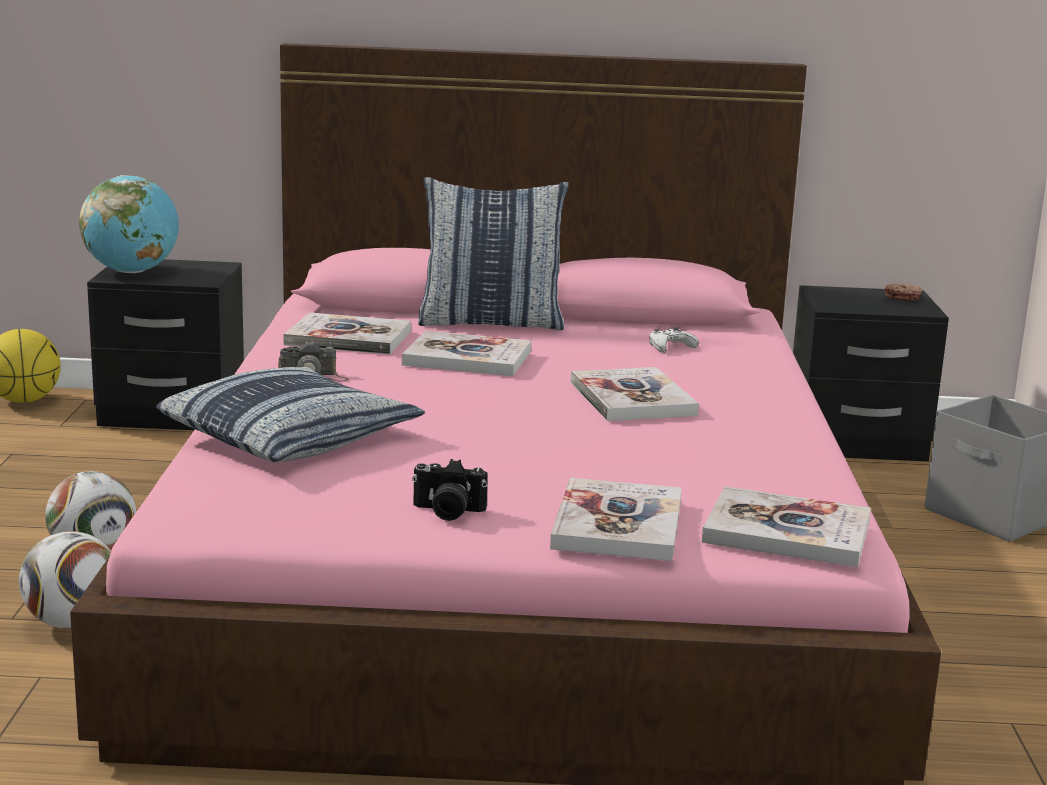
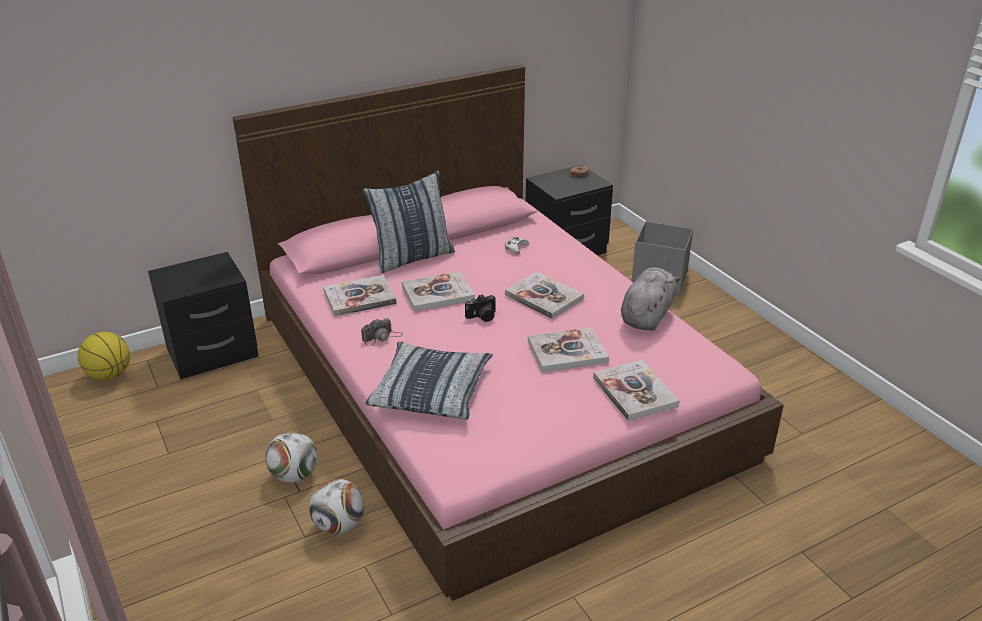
camera: 30 degrees left, 15 degrees up
globe [79,175,179,273] -> none
camera [412,459,488,521] -> camera moved to [465,294,496,322]
book [702,486,871,567] -> book moved to [528,327,609,372]
none -> grey plush toy [621,267,680,331]

